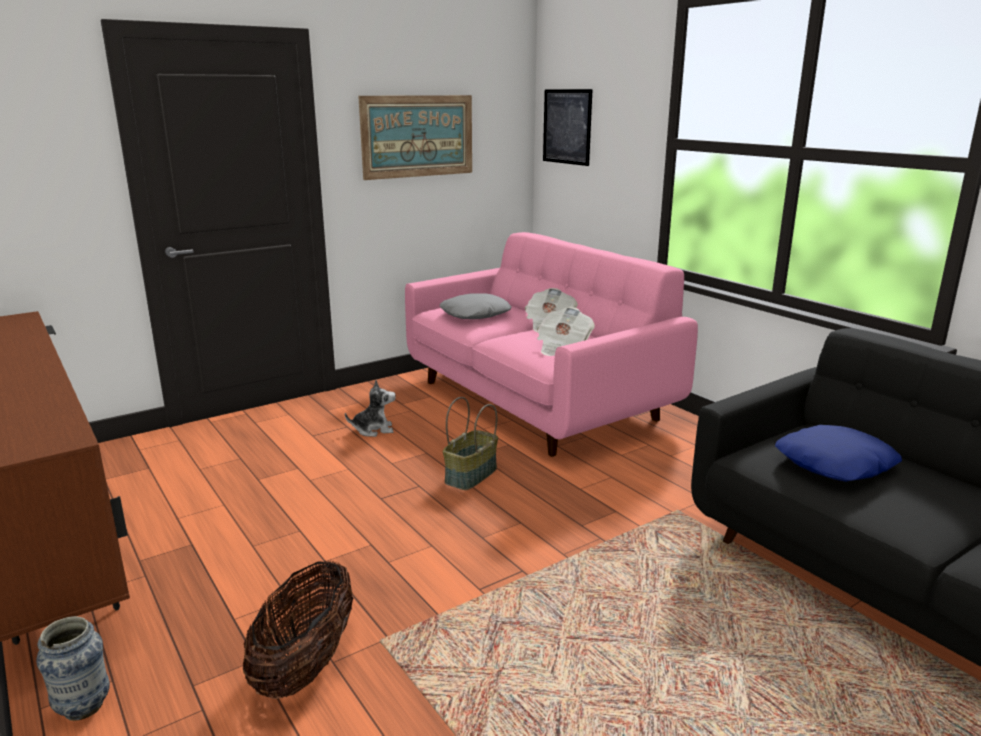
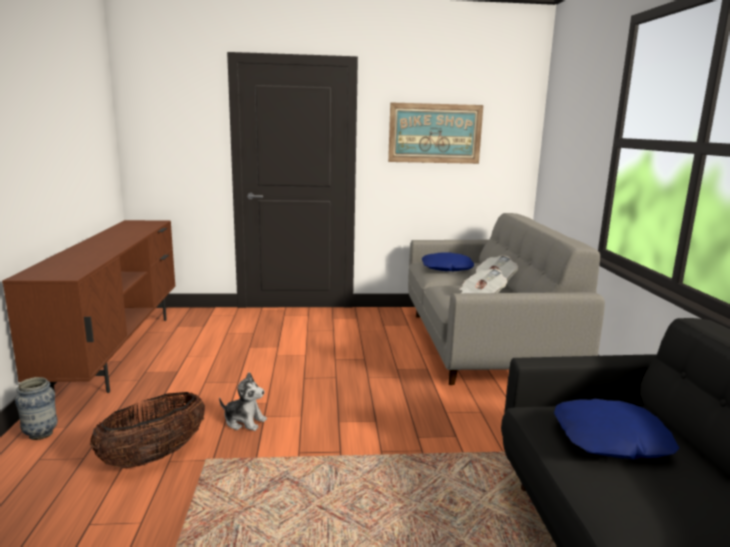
camera: 30 degrees right, 5 degrees down
plush toy [345,380,396,437] -> plush toy moved to [219,372,267,431]
pink sofa [405,232,698,457] -> grey sofa [408,213,605,385]
grey pillow [440,293,511,319] -> blue pillow [422,252,474,272]
basket [443,397,498,490] -> none
picture [543,89,593,166] -> none

